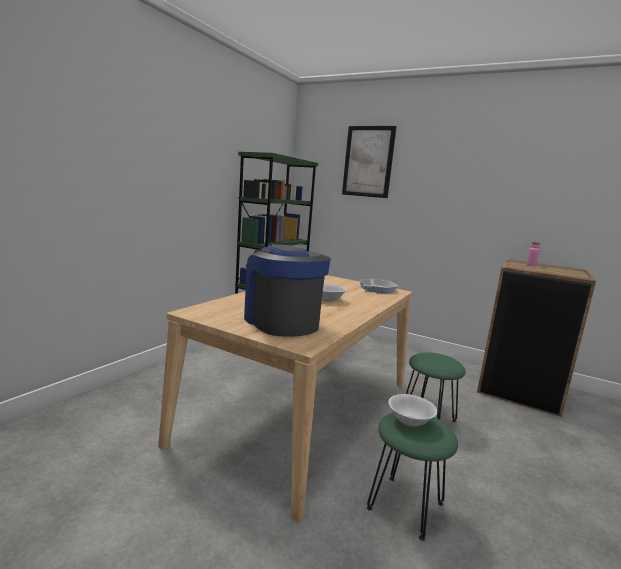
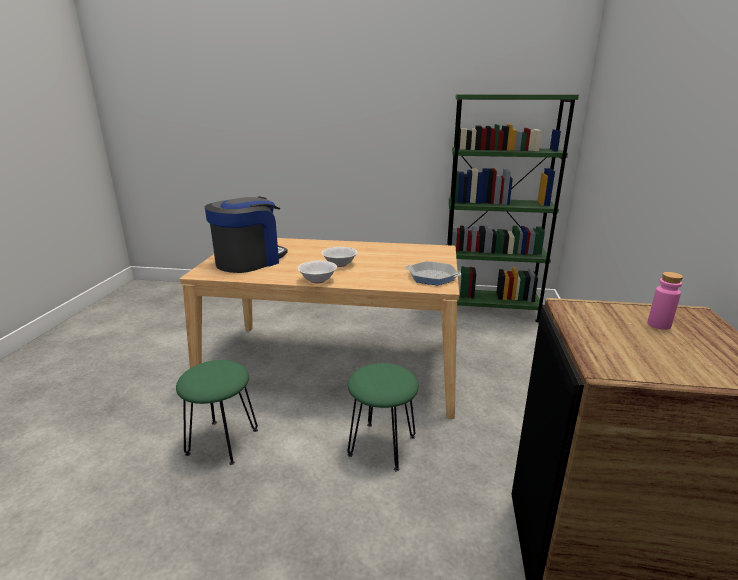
camera: 70 degrees right, 10 degrees up
picture [342,126,397,198] -> none
white bowl [389,394,437,427] -> white bowl moved to [297,261,337,283]

